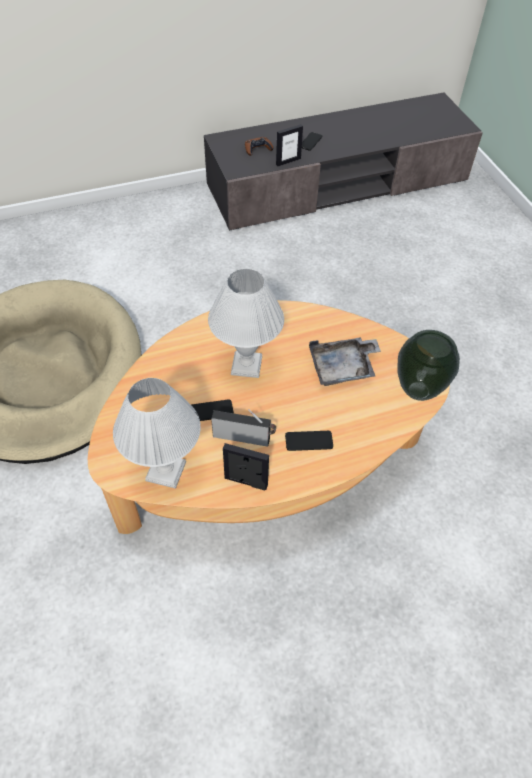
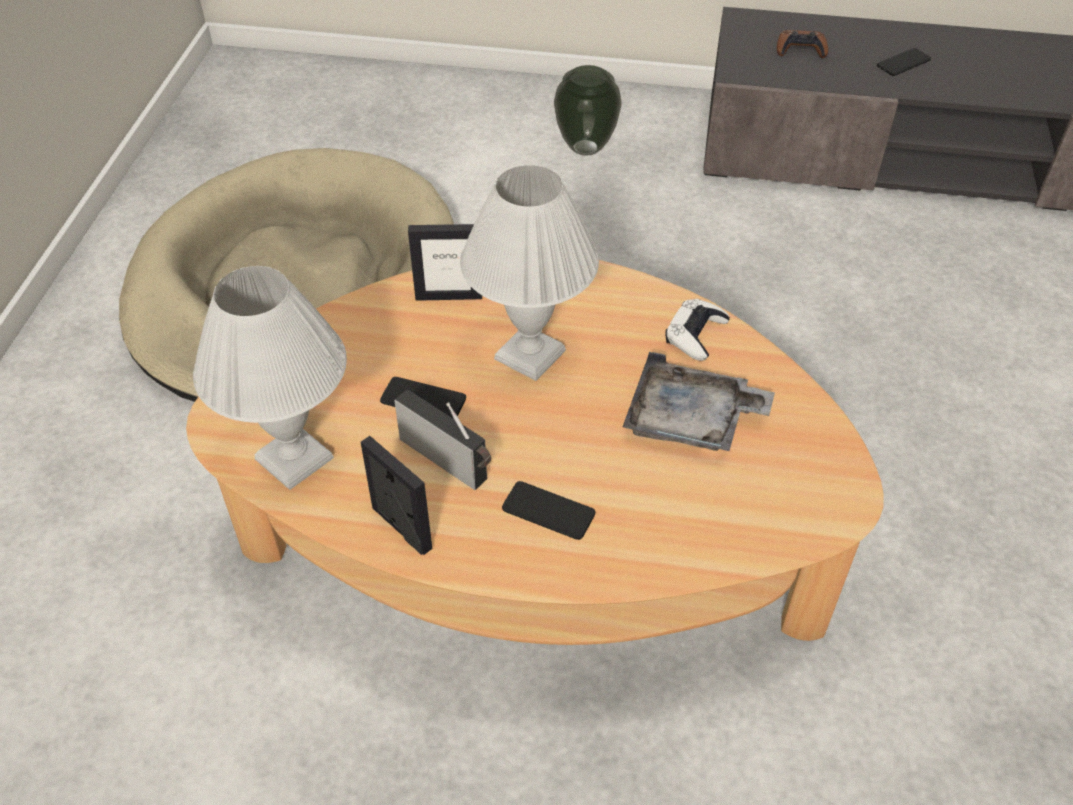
camera: 30 degrees right, 5 degrees down
picture frame [276,124,303,166] -> picture frame moved to [408,224,482,301]
vase [397,330,460,401] -> vase moved to [554,65,622,155]
none -> white game controller [666,299,730,361]

